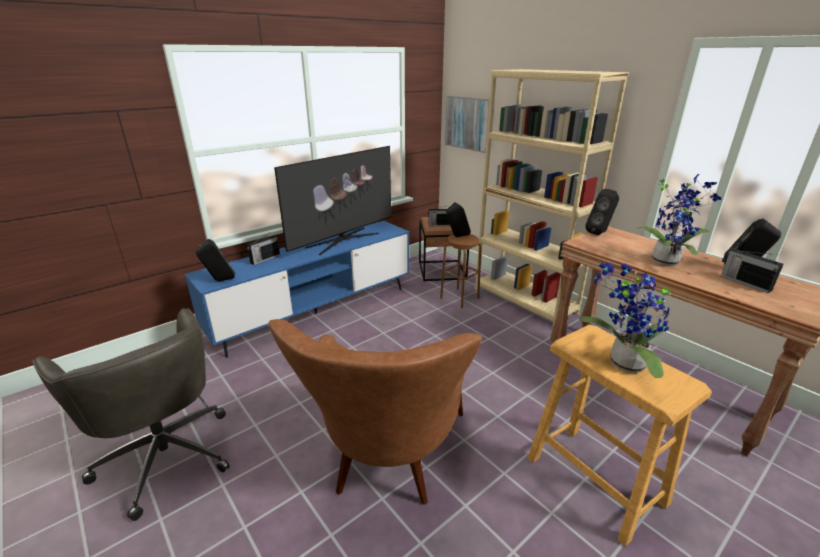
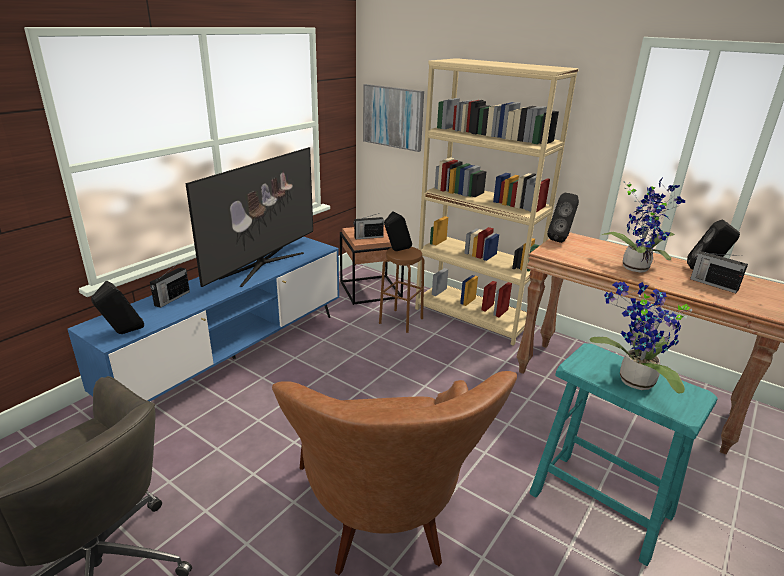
camera: 15 degrees left, 0 degrees up
beige stool [528,325,712,546] -> turquoise stool [529,343,717,566]

